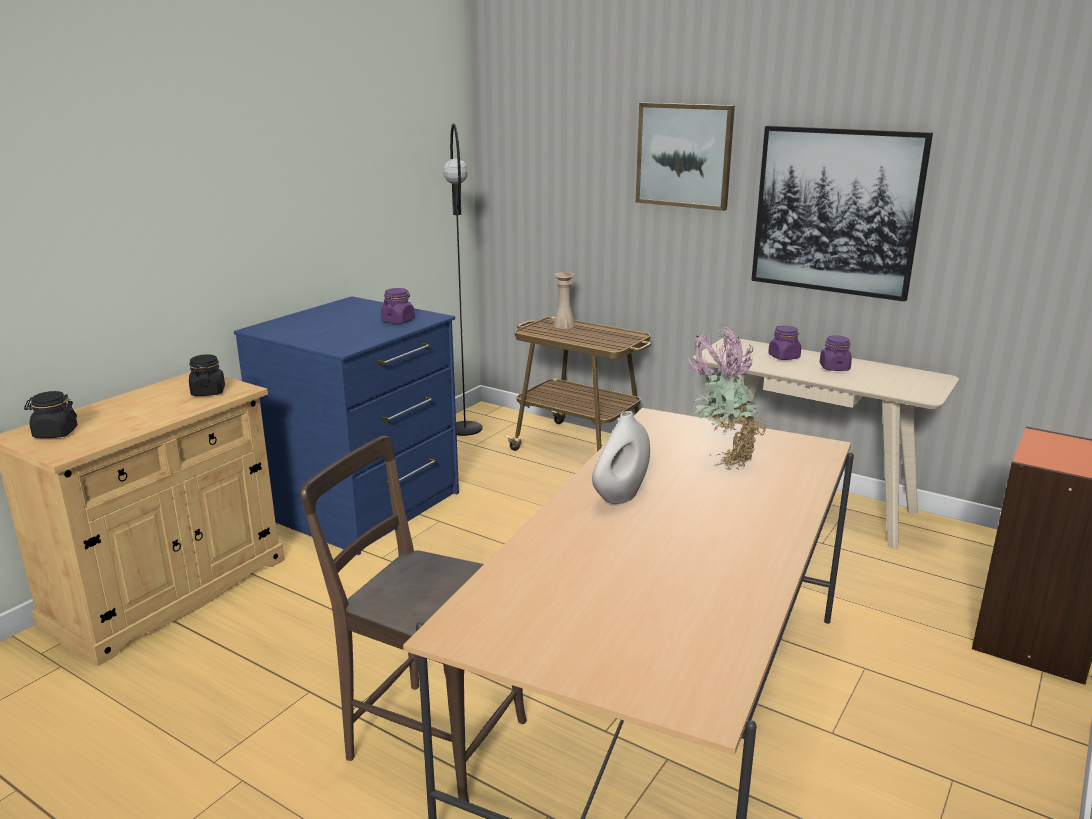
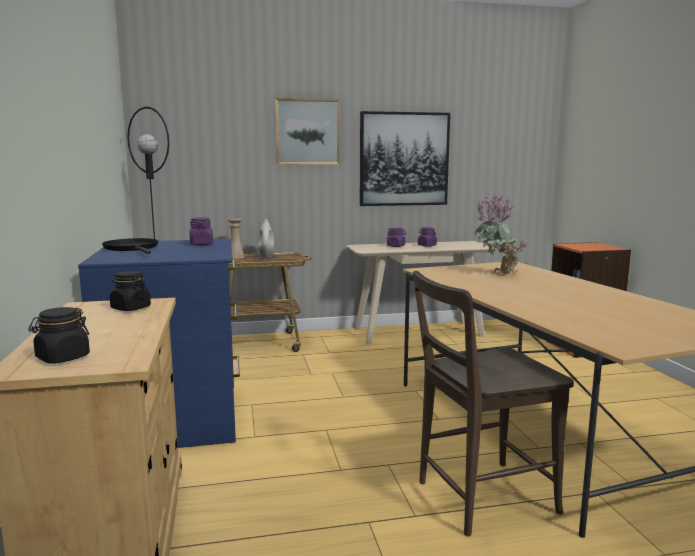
camera: 45 degrees left, 10 degrees down
white vase [592,411,650,504] -> white vase moved to [258,219,274,259]
none -> black frying pan [102,238,158,254]

